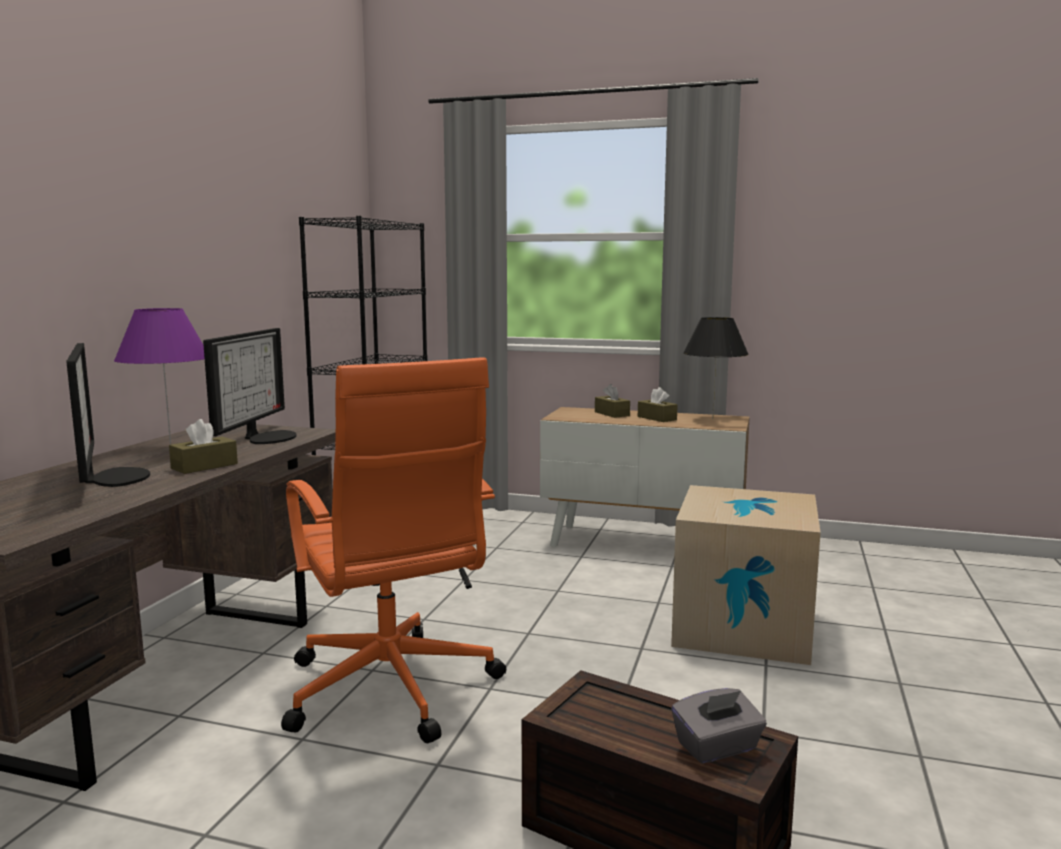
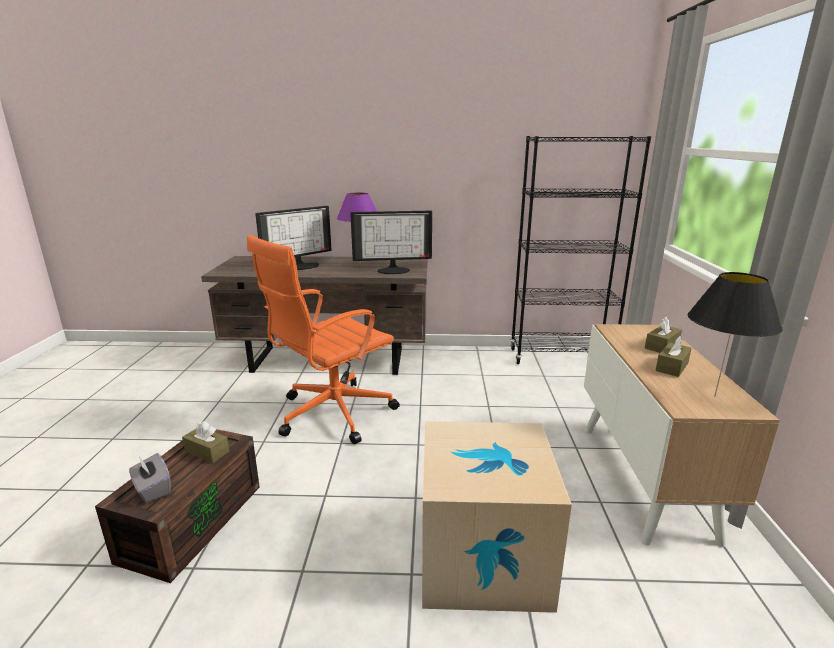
camera: 75 degrees right, 10 degrees up
brown tissue box [169,419,238,474] -> brown tissue box moved to [182,421,230,463]

